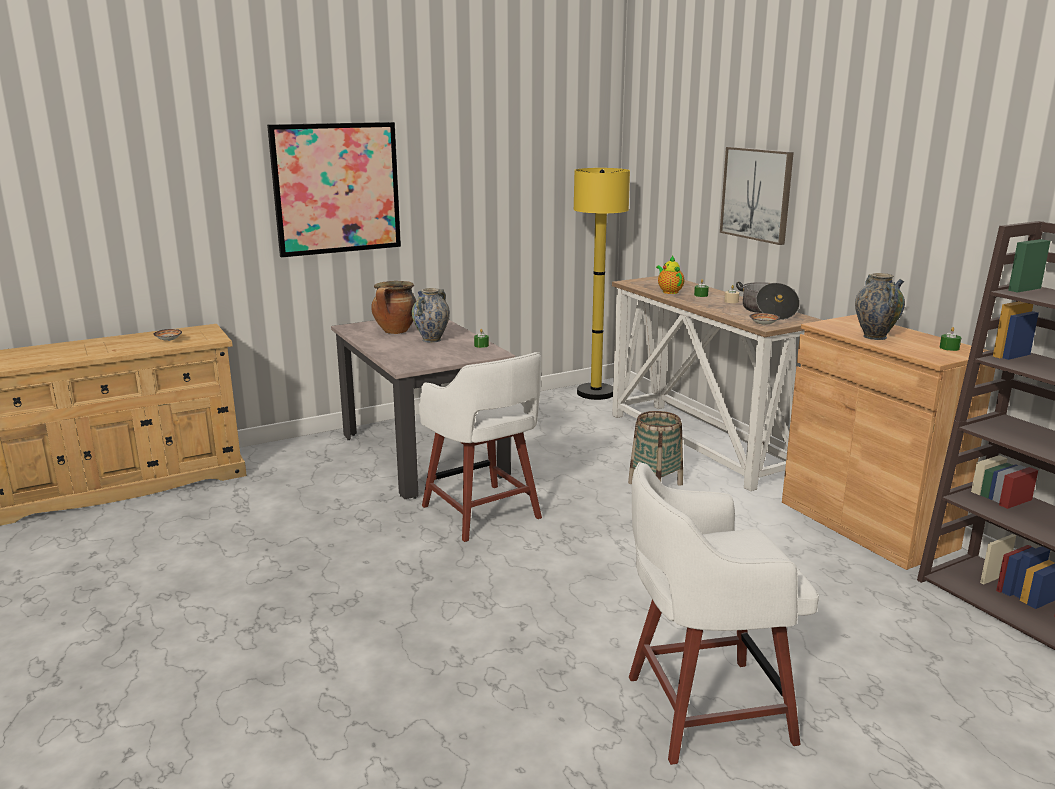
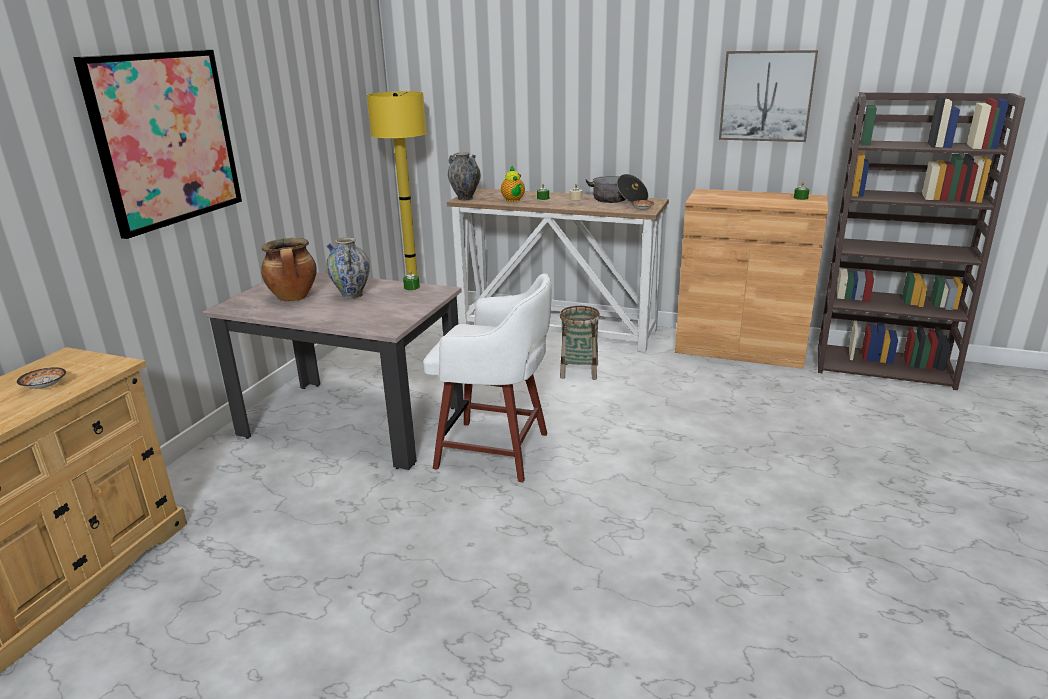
camera: 40 degrees left, 5 degrees up
white stool [629,462,819,765] -> none
teapot [656,255,685,294] -> teapot turned 135 degrees counterclockwise [501,166,525,202]
picture [720,147,794,245] -> picture moved to [719,50,818,142]
vase [855,273,905,340] -> vase moved to [448,152,481,200]

